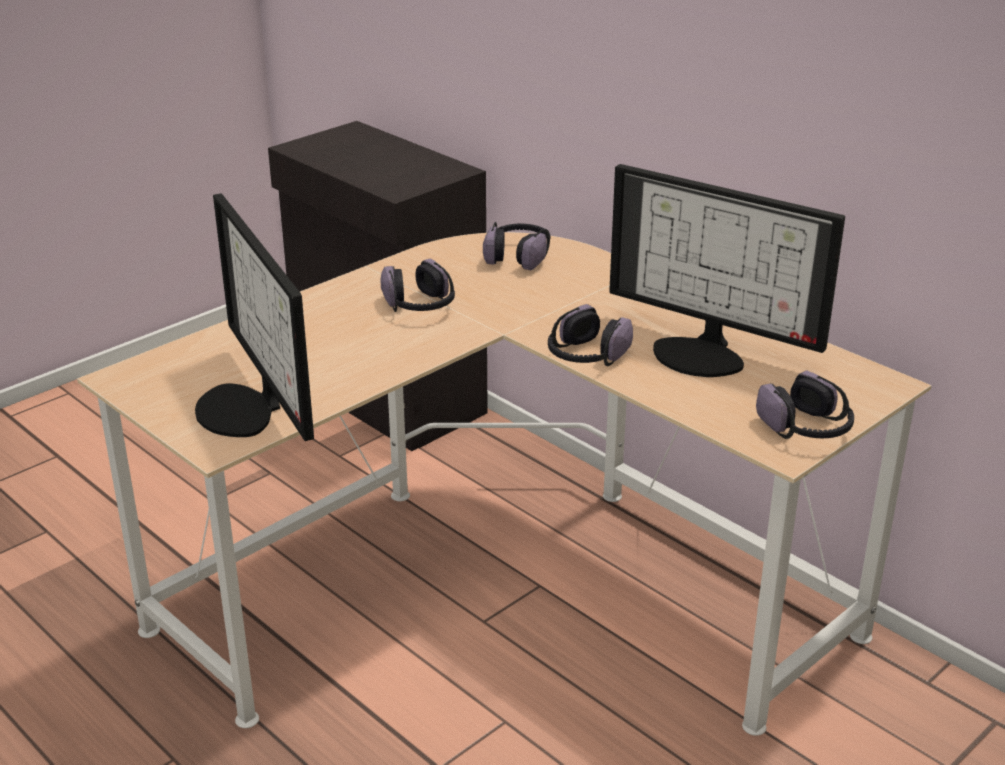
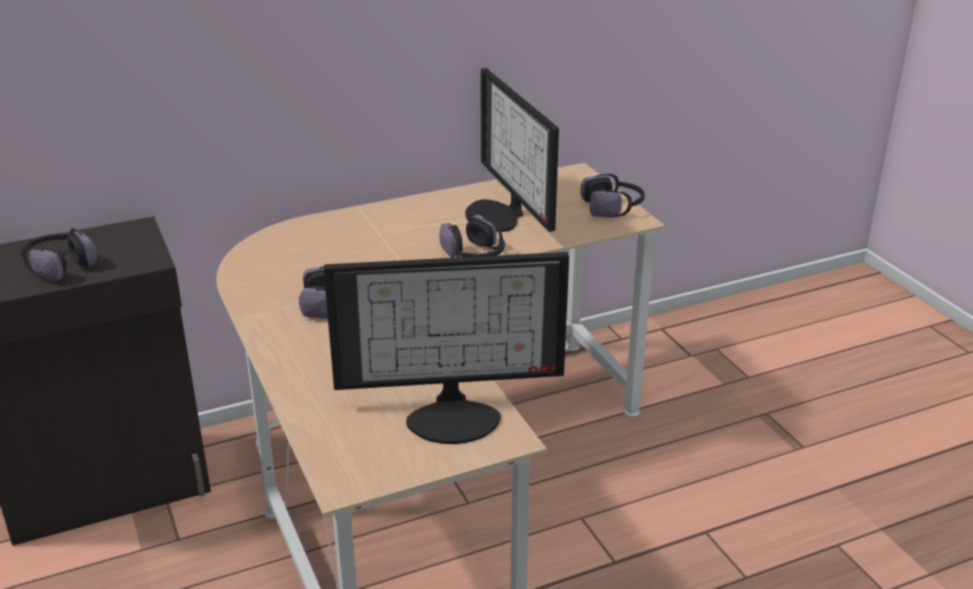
camera: 70 degrees left, 0 degrees up
headphones [483,222,550,271] -> headphones moved to [20,228,97,282]
monitor [609,164,845,377] -> monitor turned 105 degrees clockwise [466,68,559,232]

